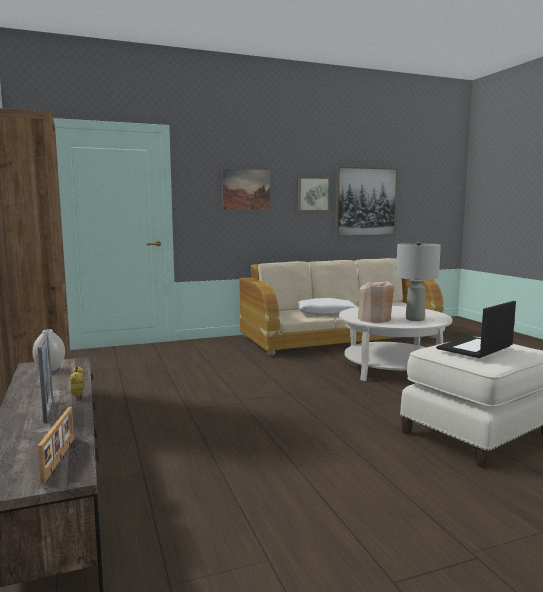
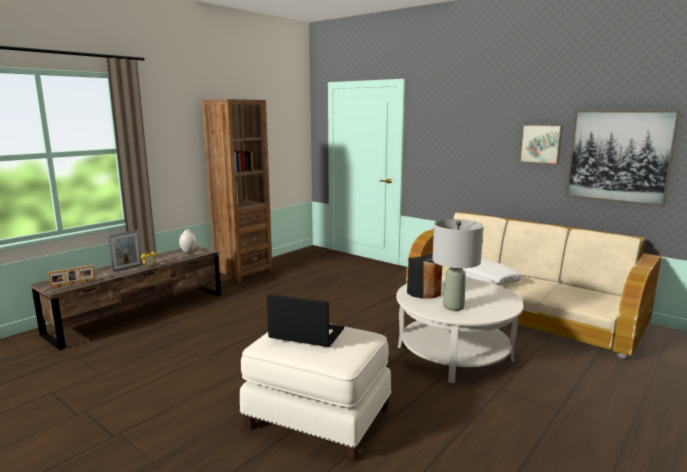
camera: 60 degrees right, 5 degrees up
picture [222,169,270,210] -> none
beige vase [358,281,394,323] -> black vase [407,254,442,299]

